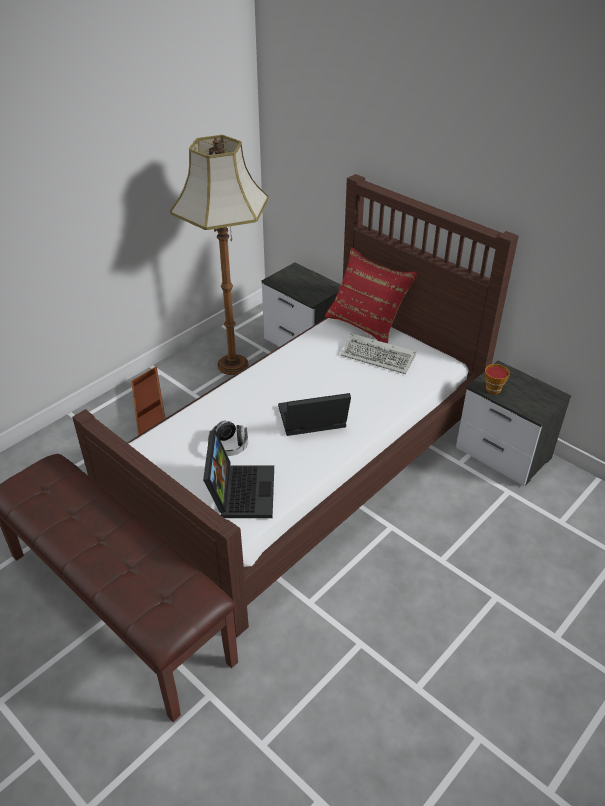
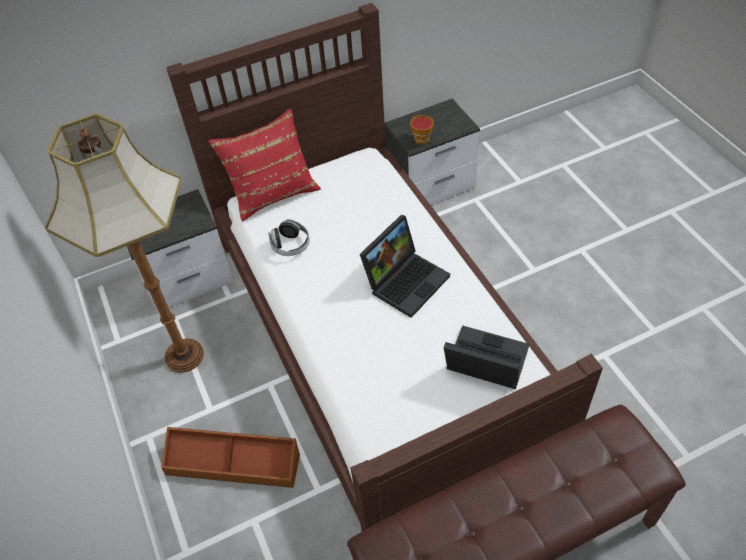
camera: 65 degrees left, 10 degrees up
headphones [208,421,248,456] -> headphones moved to [268,219,310,256]
laptop [278,393,351,436] -> laptop turned 150 degrees counterclockwise [360,215,450,318]
keyboard [341,334,416,374] -> none

